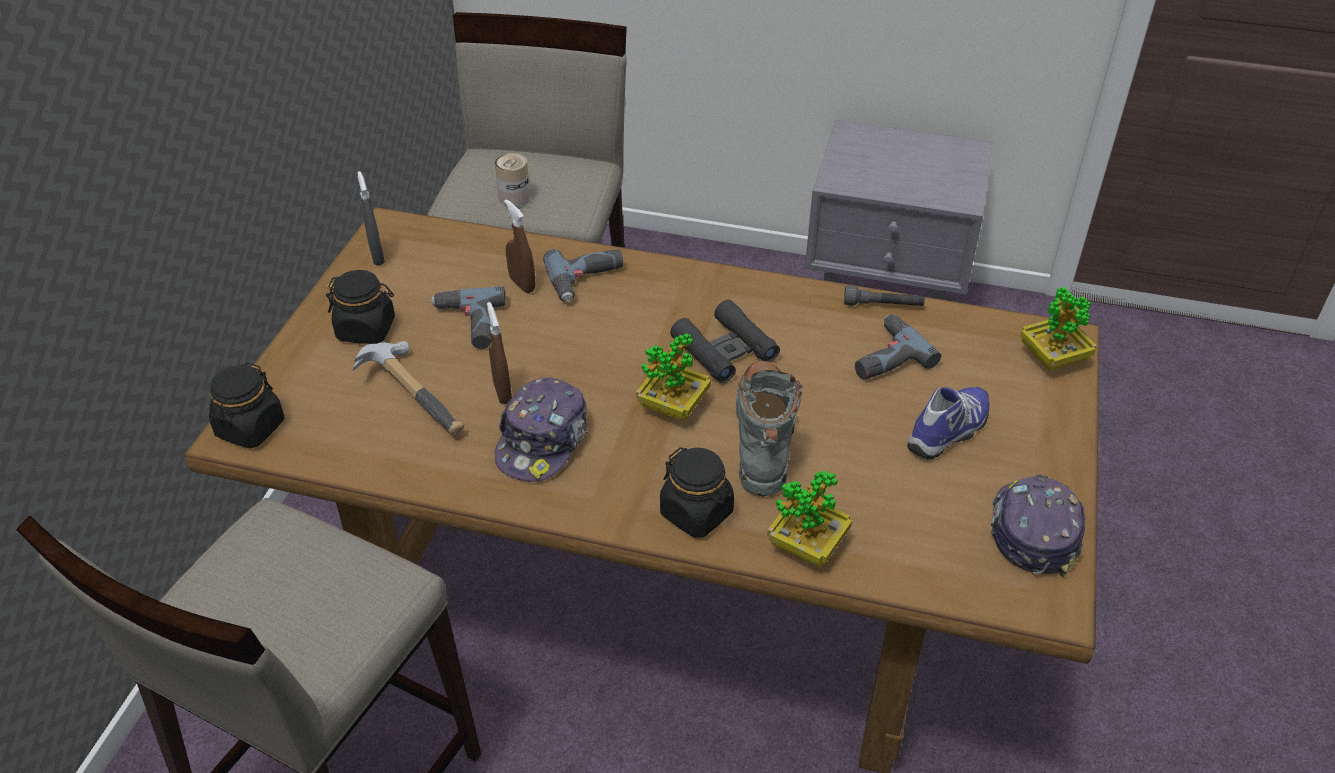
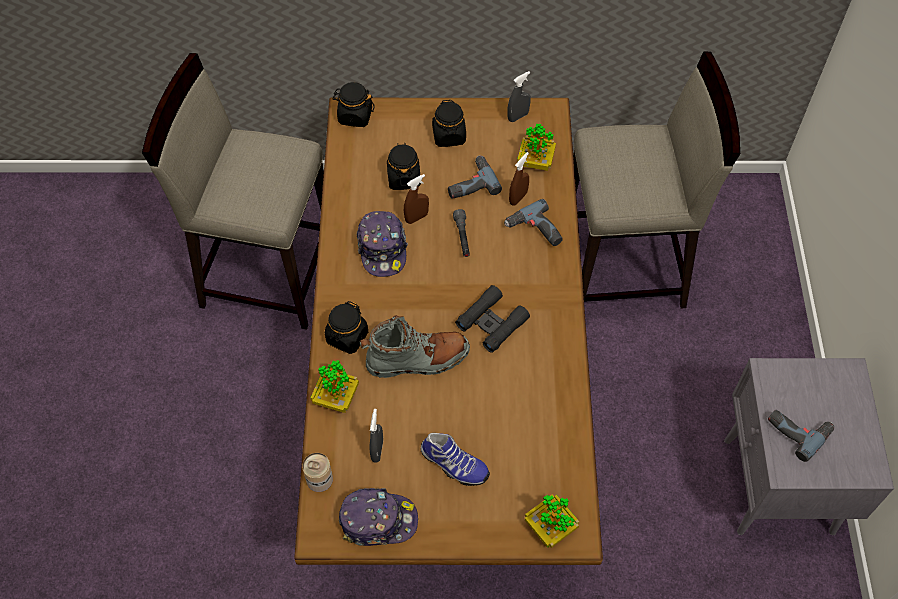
camera: 75 degrees right, 15 degrees up
hammer [352,341,464,434] -> black jar [387,144,421,190]
cap [494,377,588,482] -> cap turned 105 degrees counterclockwise [357,211,408,277]
can [495,153,530,207] -> can moved to [302,453,333,492]
potted plant [636,333,711,421] -> potted plant moved to [517,123,556,171]
grey flashlight [844,286,925,306] -> grey flashlight moved to [453,209,470,257]
power drill [855,314,941,379] -> power drill moved to [768,410,834,462]
none -> grey spray bottle [369,409,383,463]

